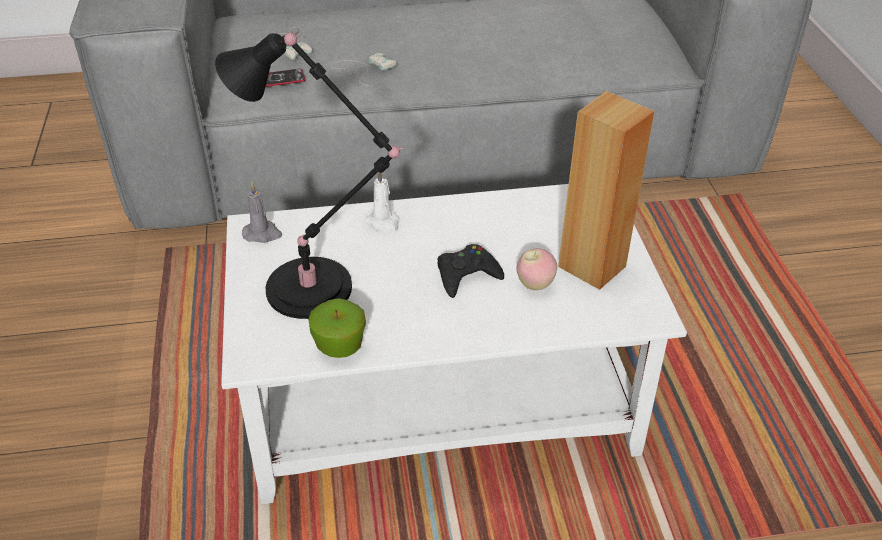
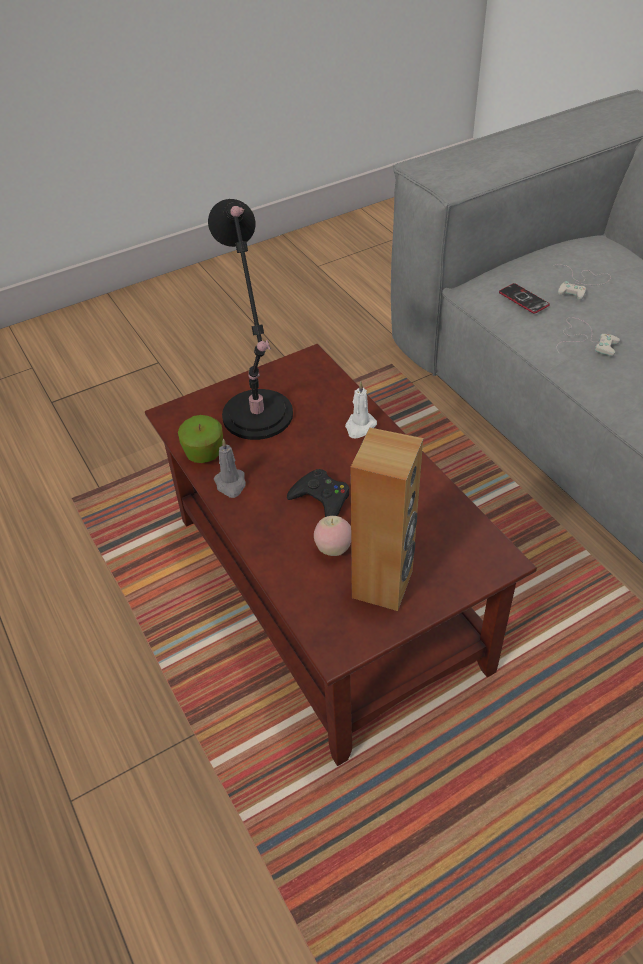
camera: 70 degrees right, 5 degrees up
white coffee table [221,184,687,504] -> brown coffee table [145,344,537,766]
grey candle [242,182,282,243] -> grey candle moved to [214,439,246,498]

